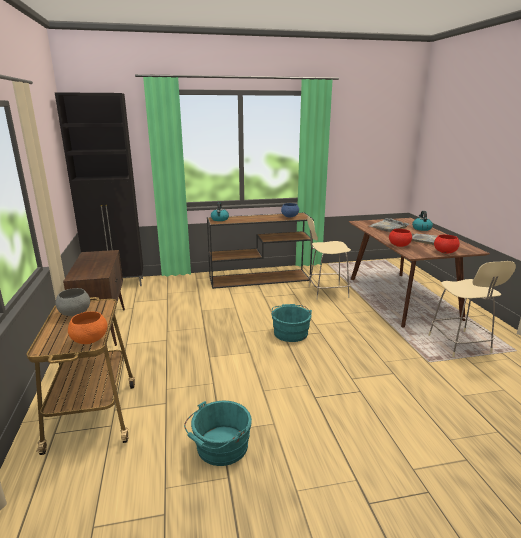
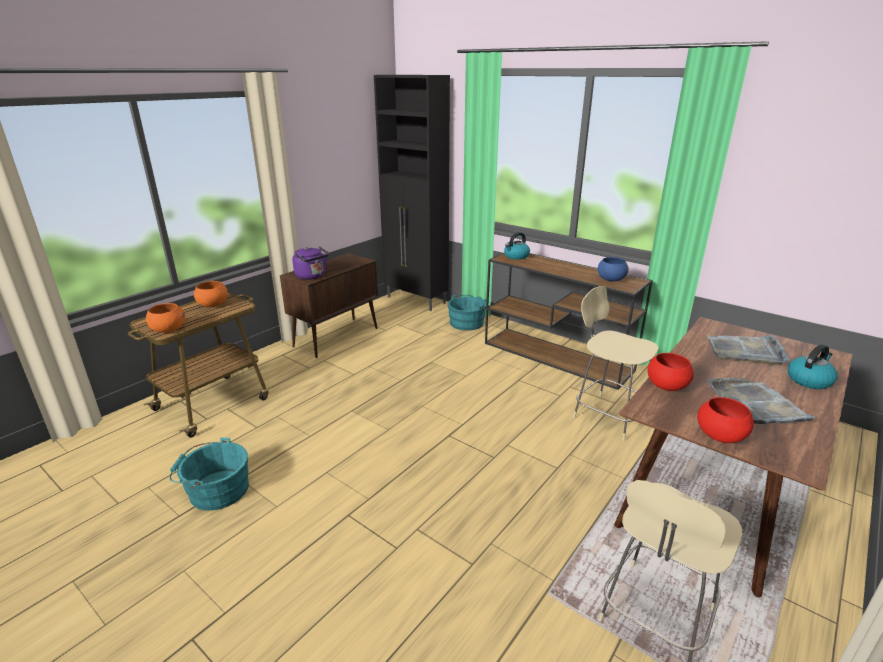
camera: 50 degrees right, 5 degrees up
grey bowl [56,288,90,316] -> orange bowl [194,281,228,307]
turquoise bucket [271,304,312,342] -> turquoise bucket moved to [448,295,491,331]
none -> purple kettle [292,246,329,280]

